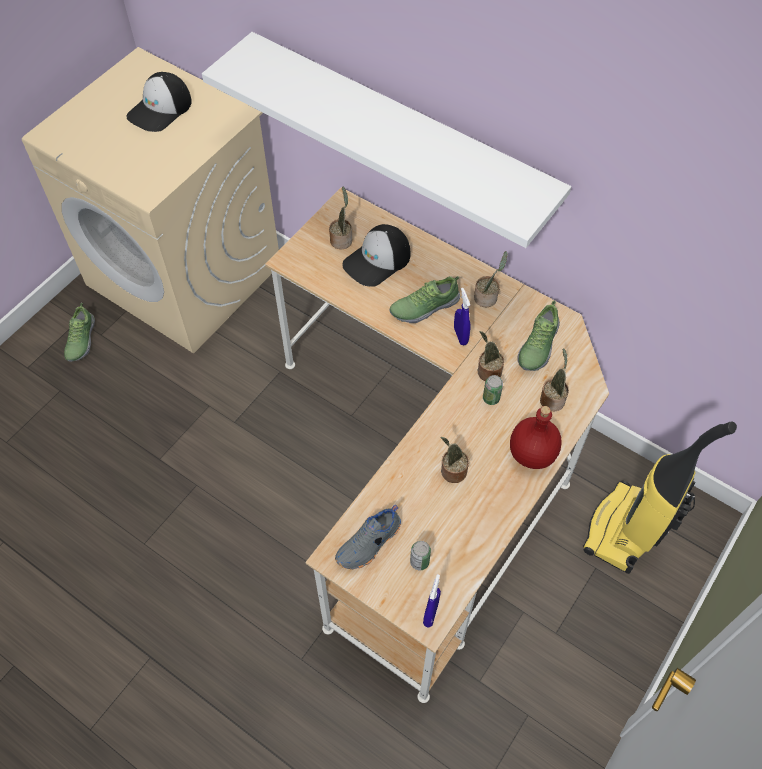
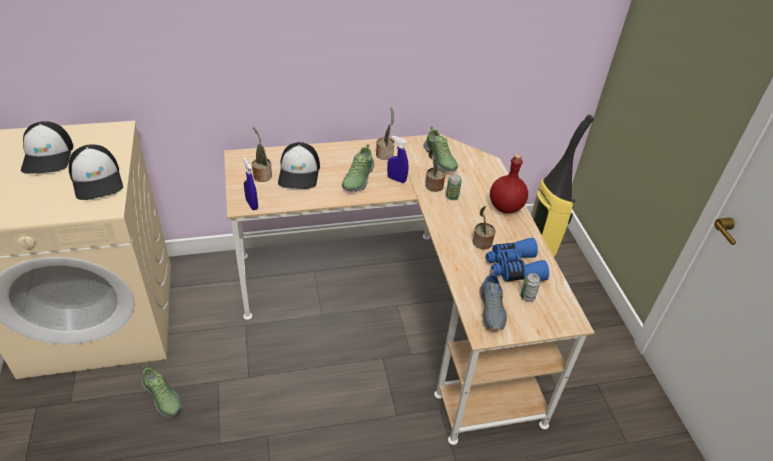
camera: 50 degrees left, 15 degrees down
shoe [64,303,95,362] -> shoe moved to [141,365,182,417]
white shelf [202,32,571,248] -> none
blue spray bottle [423,574,441,628] -> blue spray bottle moved to [243,157,258,210]
potted plant [540,348,569,411] -> none
none -> cap [69,144,123,200]
none -> blue binoculars [486,238,549,281]

